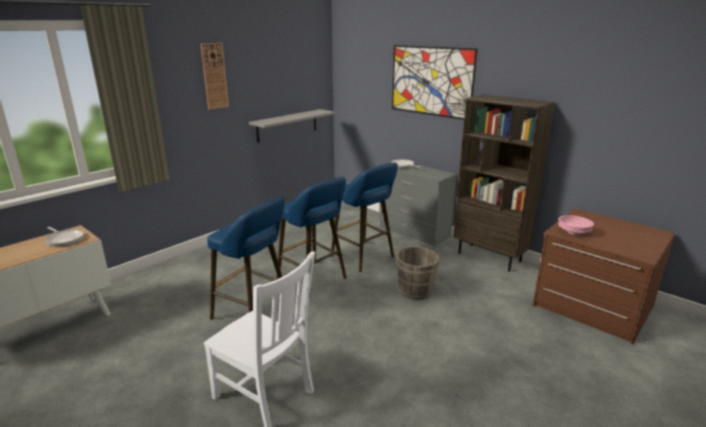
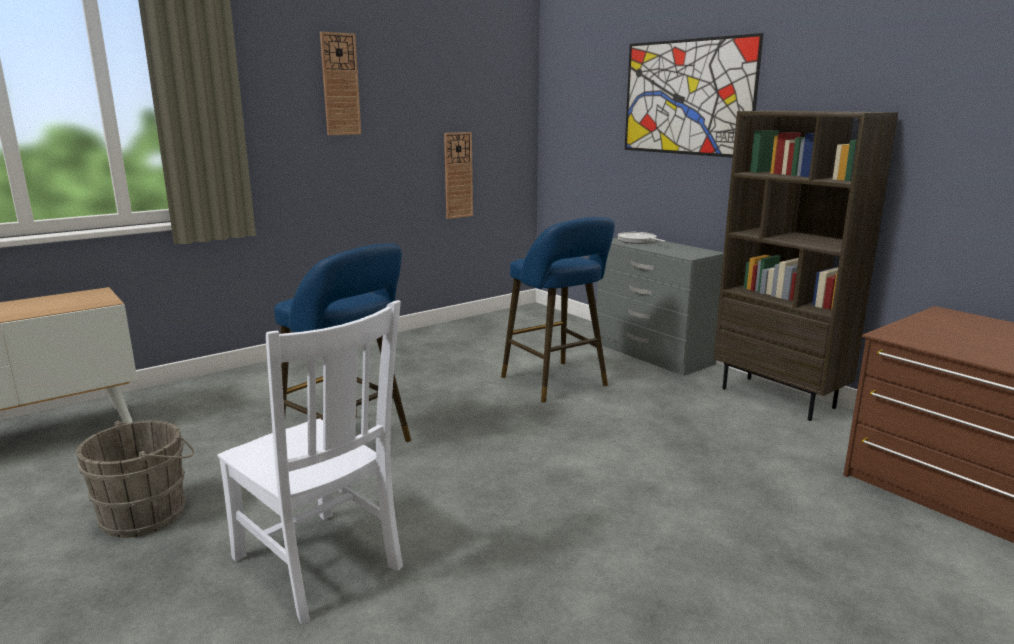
camera: 10 degrees right, 5 degrees down
frying pan [45,227,84,247] -> none
grey shelf [249,109,336,143] -> wall clock [444,132,473,219]
blue stool [276,177,347,298] -> none
grey bucket [396,247,444,300] -> grey bucket moved to [76,421,194,538]
pink bowl [558,215,594,235] -> none

